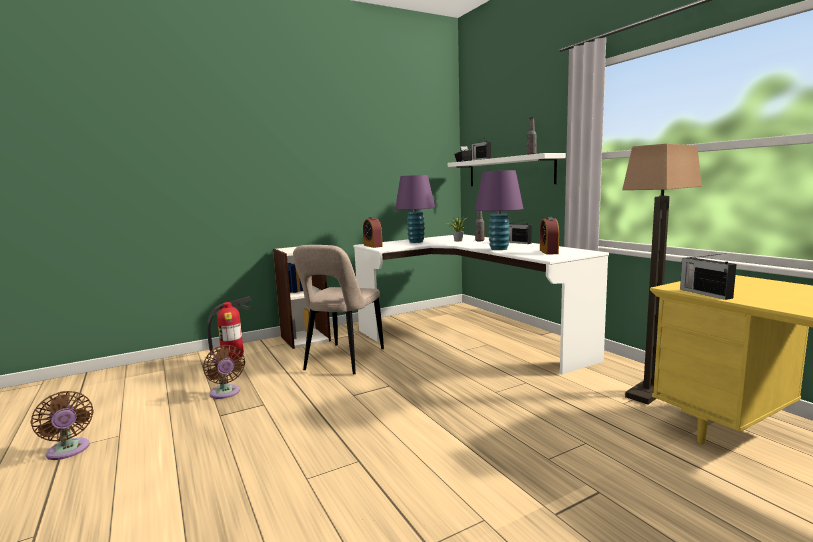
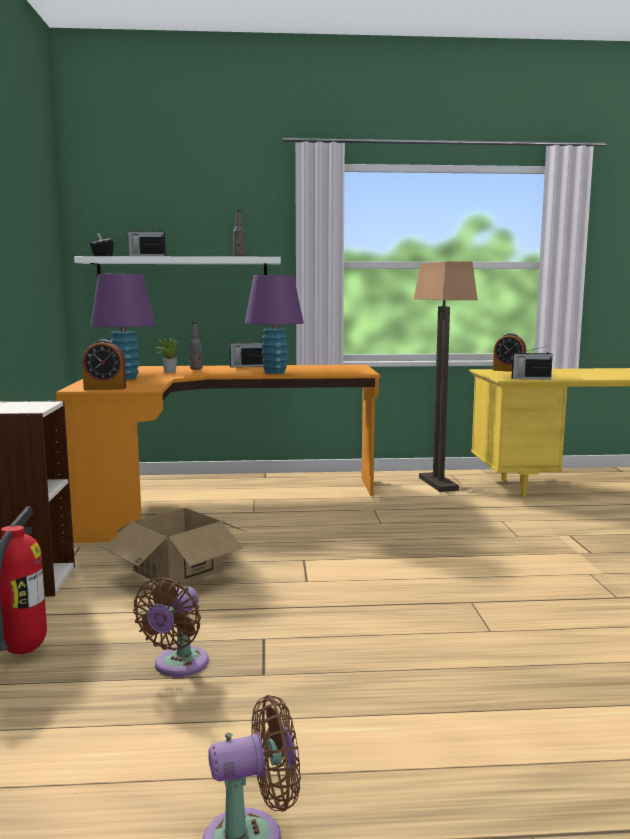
camera: 65 degrees left, 0 degrees up
brown fan [203,345,245,399] -> brown fan turned 120 degrees clockwise [133,578,209,677]
beige chair [293,245,384,374] -> cardboard box [103,508,246,587]
white desk [353,234,609,375] -> orange desk [56,365,380,543]
alarm clock [540,217,559,255] -> alarm clock moved to [493,333,526,372]

